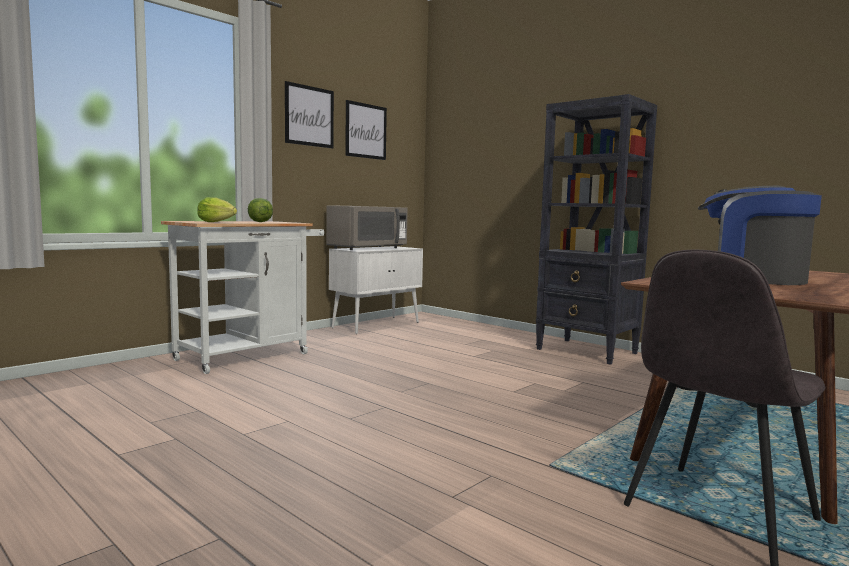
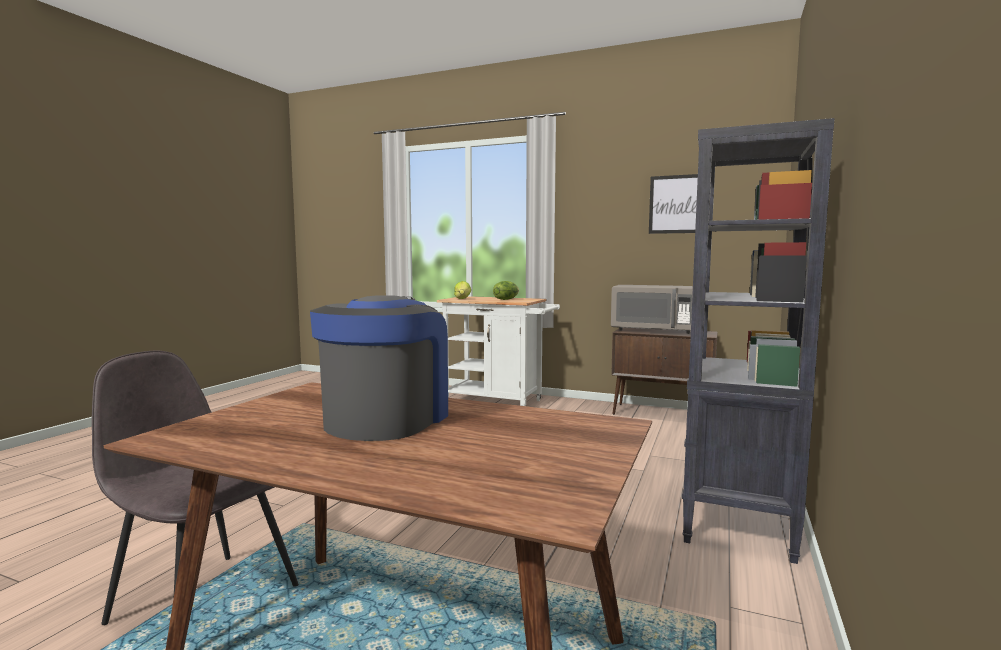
camera: 70 degrees right, 0 degrees up
picture [285,81,334,149] -> none
white cabinet [329,246,423,334] -> brown cabinet [611,328,717,415]

